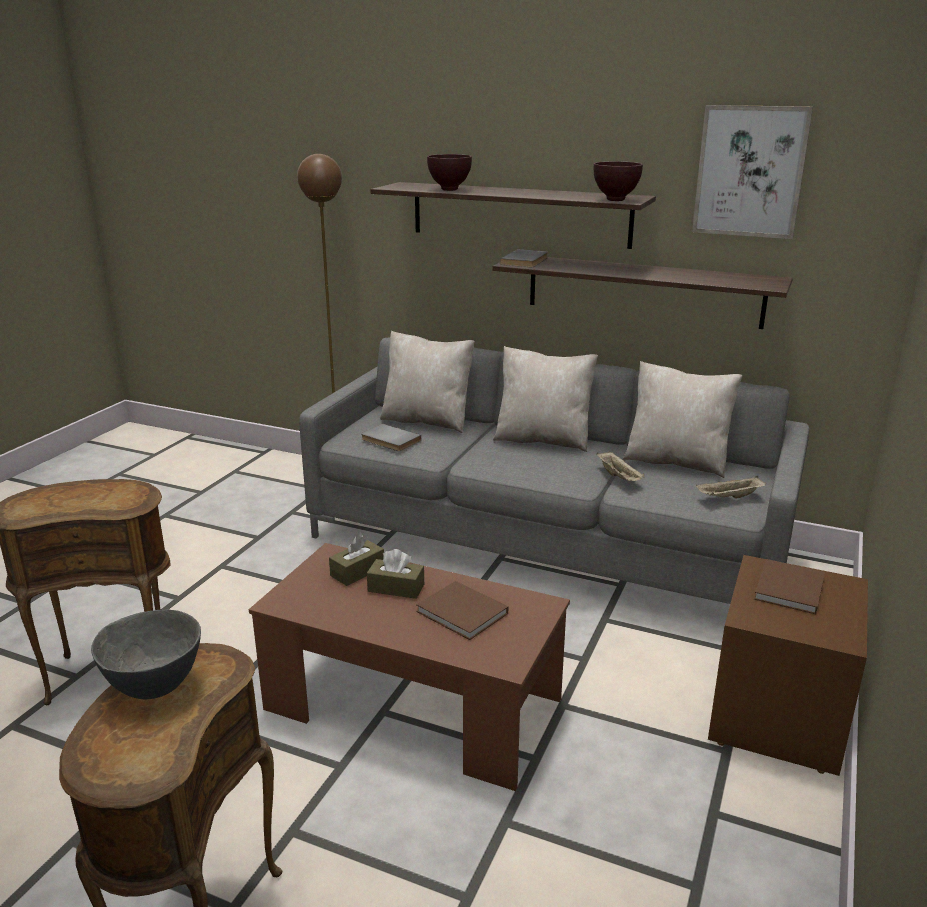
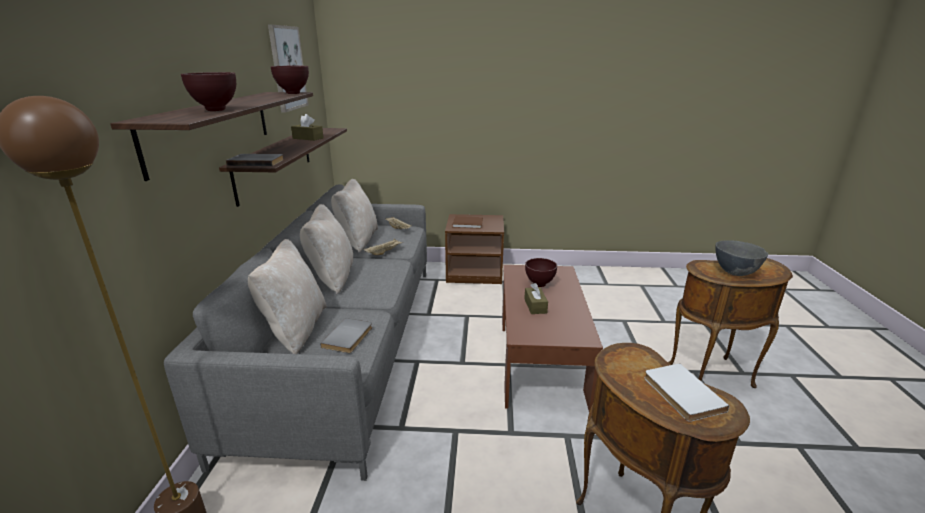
camera: 110 degrees left, 0 degrees up
brown tissue box [329,535,384,586] -> brown tissue box moved to [291,114,324,141]
brown book [416,581,508,640] -> brown bowl [525,258,557,287]
none -> white book [644,363,729,422]

